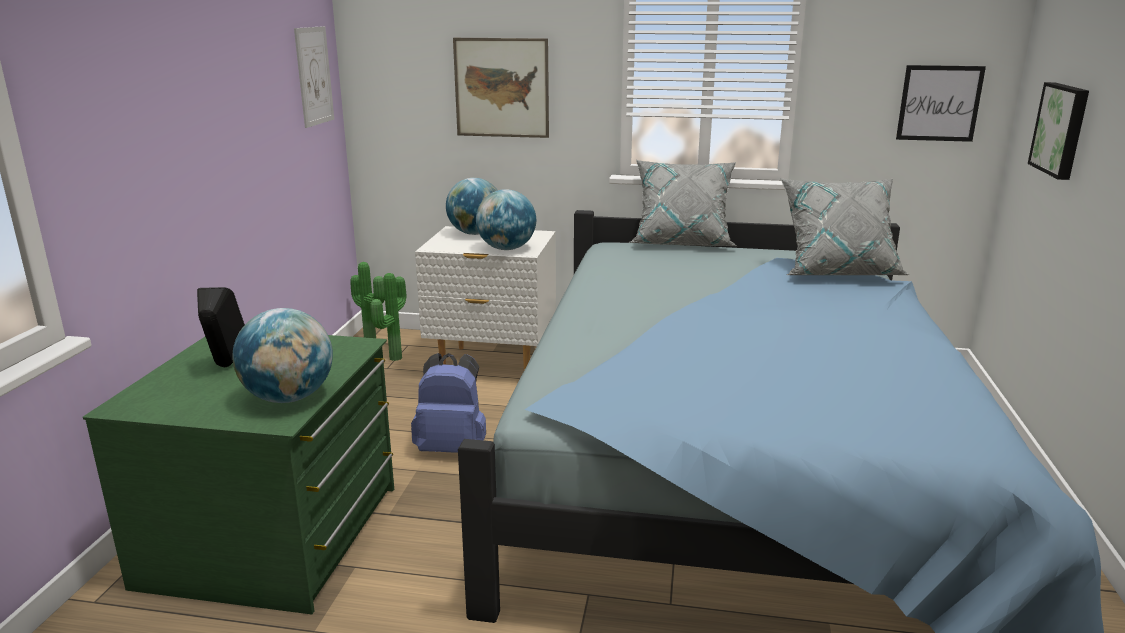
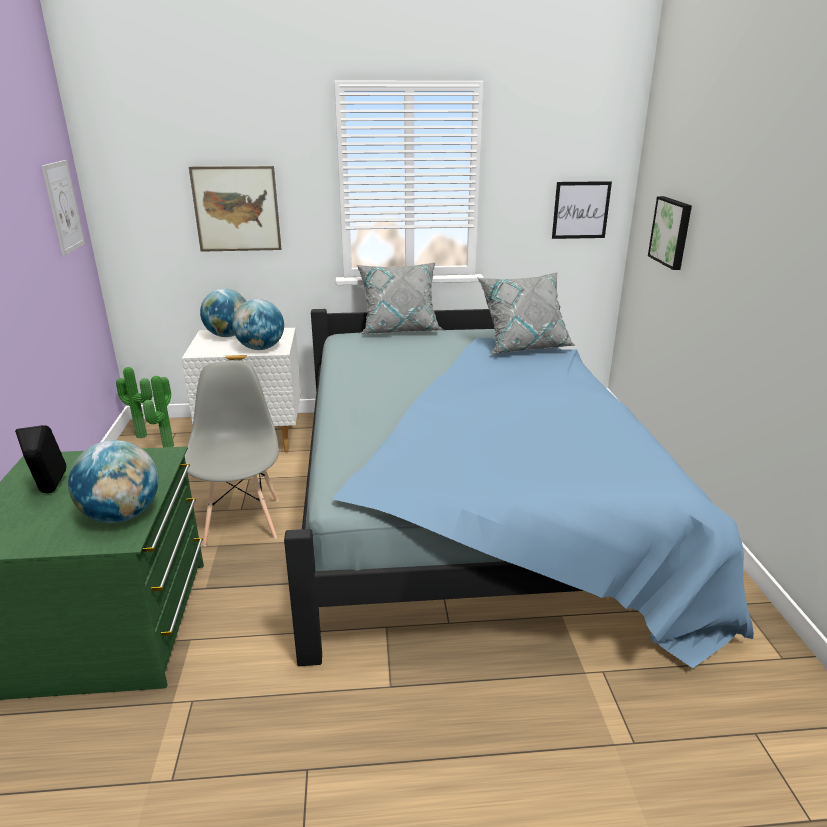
camera: 15 degrees left, 5 degrees up
blue backpack [411,353,486,453] -> grey chair [185,361,279,547]

